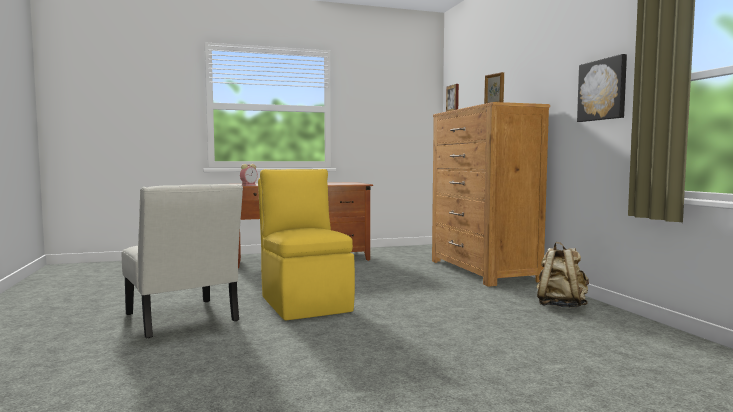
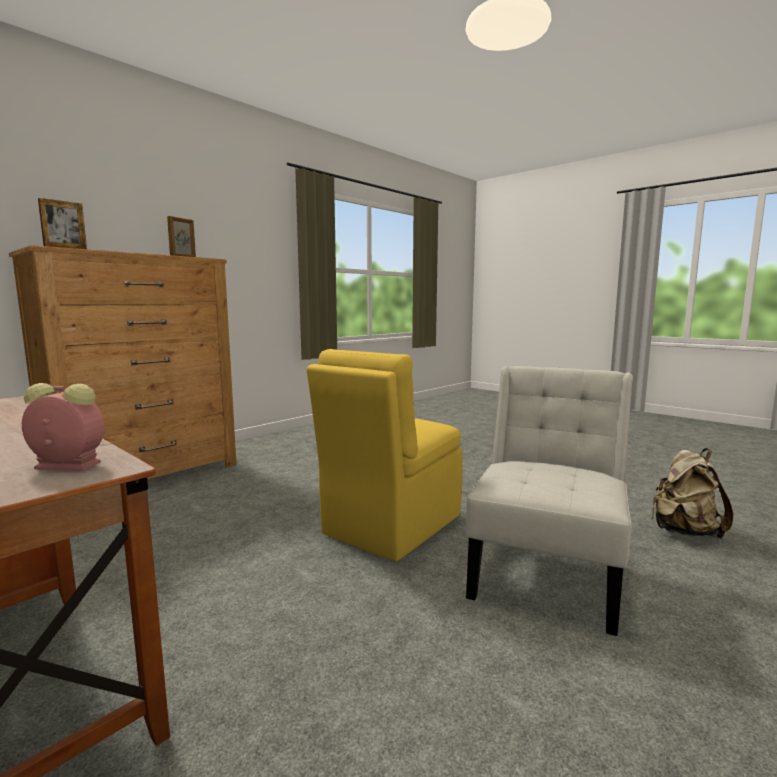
camera: 120 degrees left, 5 degrees up
beige backpack [537,242,589,308] -> beige backpack moved to [651,448,733,539]
picture [577,54,627,122] -> none

